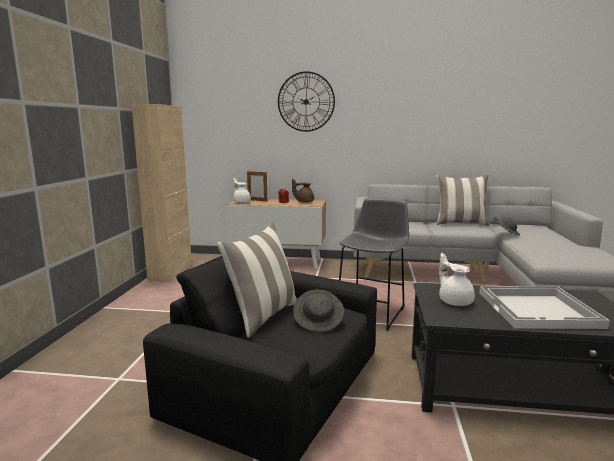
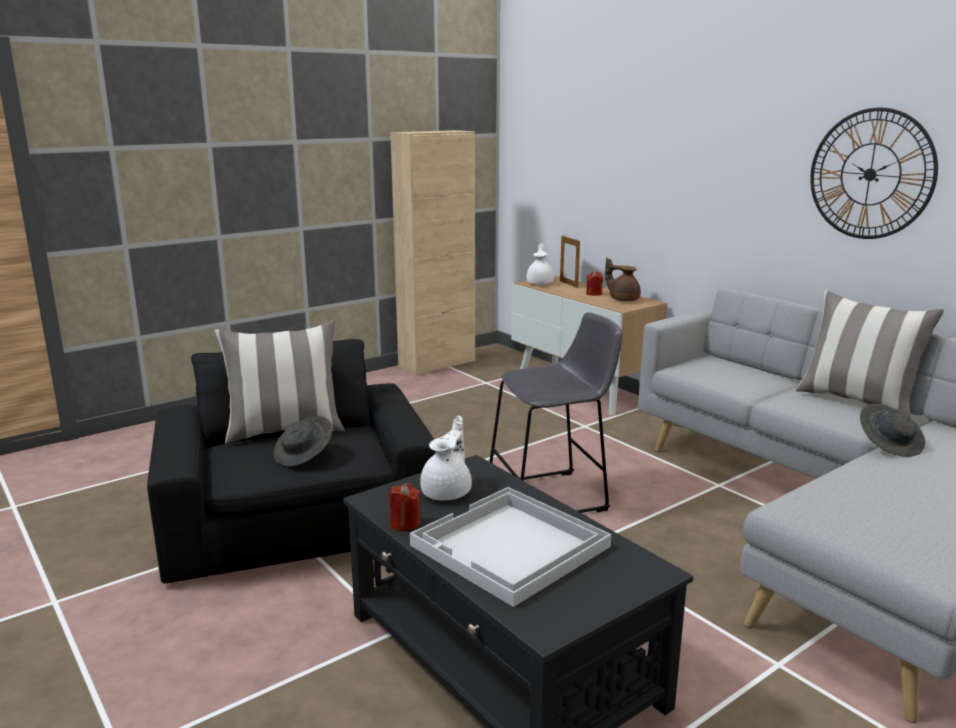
camera: 45 degrees right, 5 degrees up
wall clock [278,71,335,132] -> wall clock moved to [810,107,938,239]
none -> red candle [389,483,420,531]

